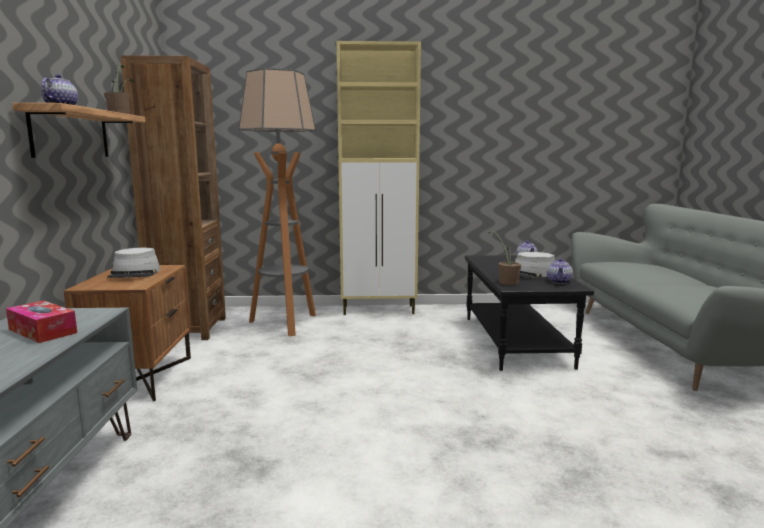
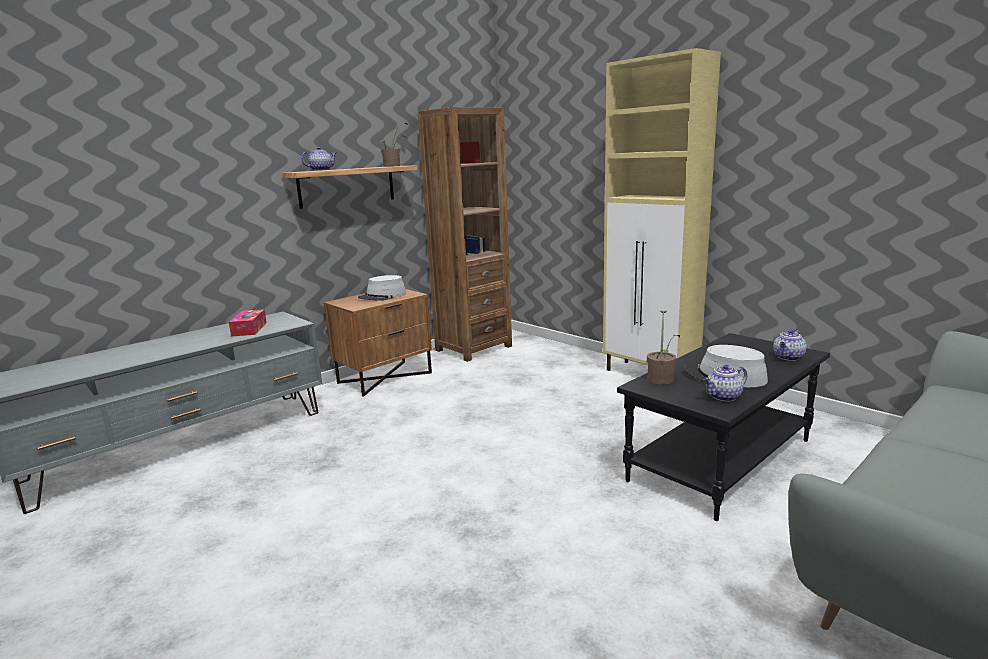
camera: 50 degrees right, 5 degrees up
floor lamp [239,68,316,336] -> none

